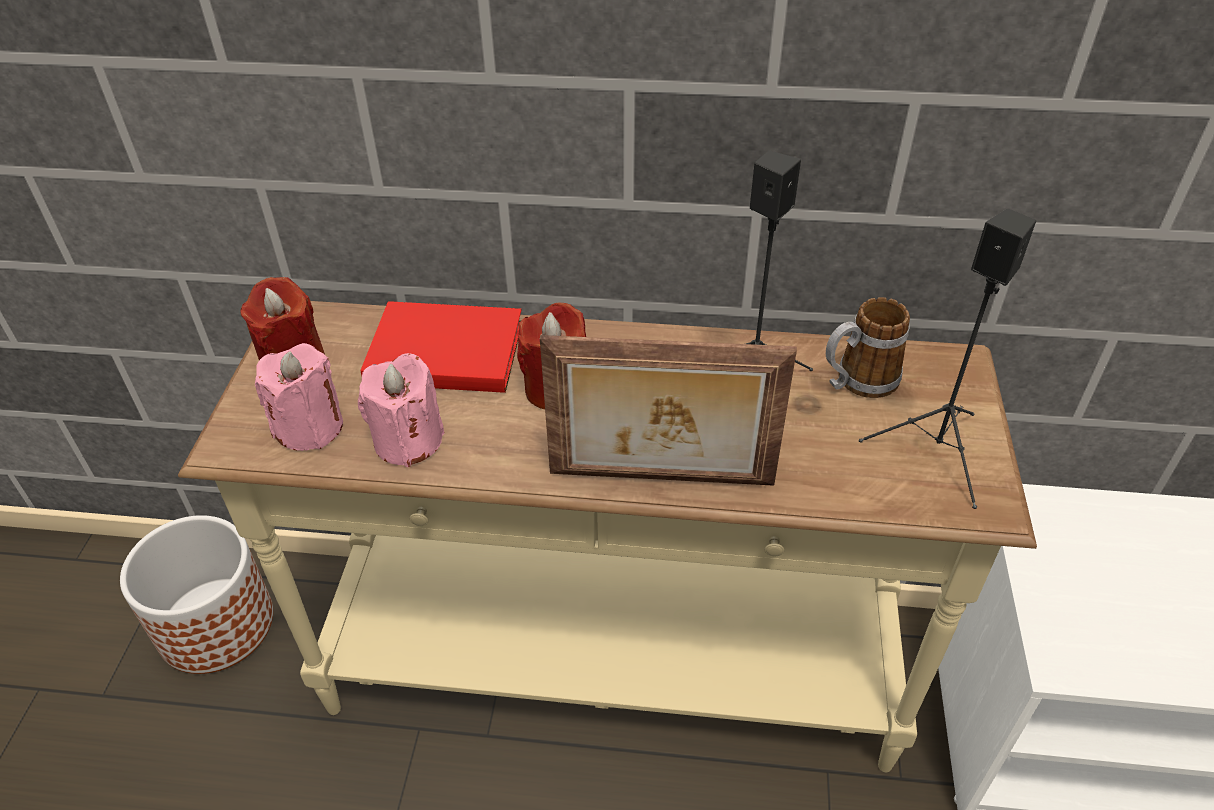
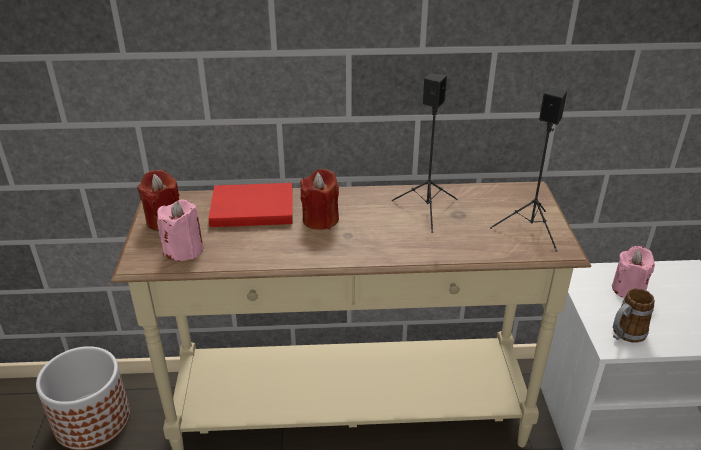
camera: 10 degrees left, 10 degrees down
pink candle [358,353,445,467] -> pink candle moved to [612,246,655,298]
picture frame [540,335,797,486] -> none
mug [826,297,910,398] -> mug moved to [613,288,655,343]

